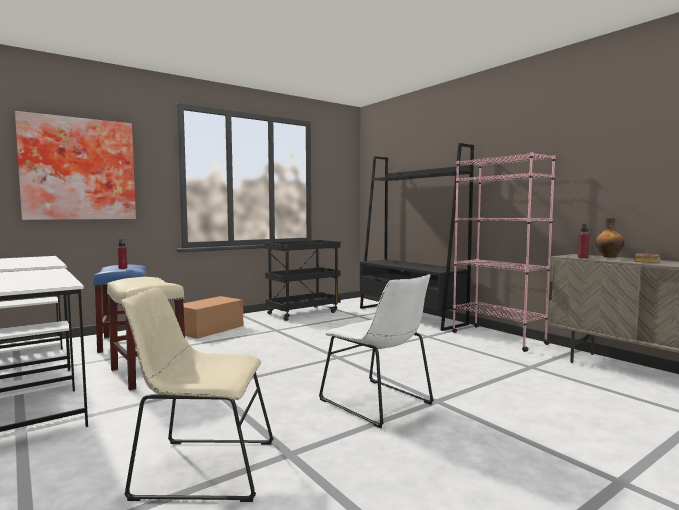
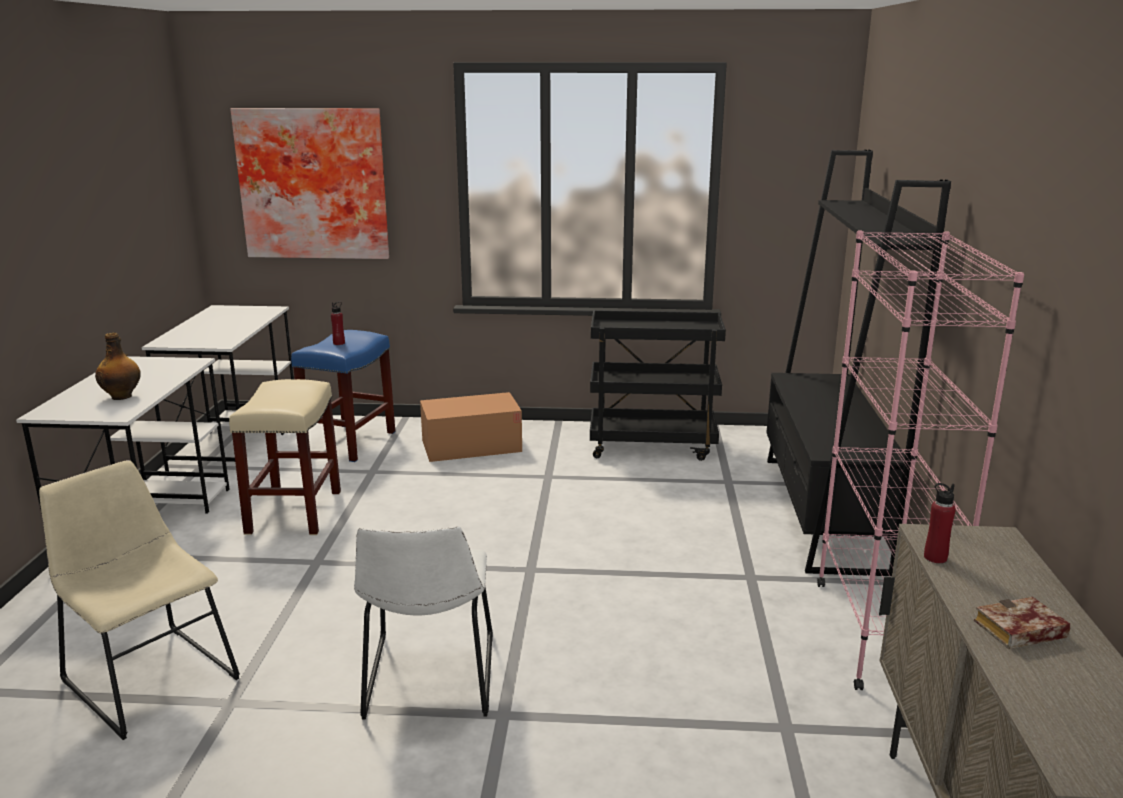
camera: 40 degrees right, 15 degrees up
bottle [595,217,624,258] -> bottle moved to [95,332,141,400]

